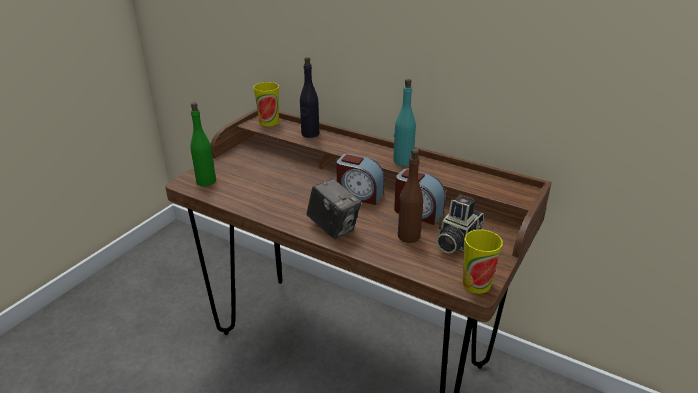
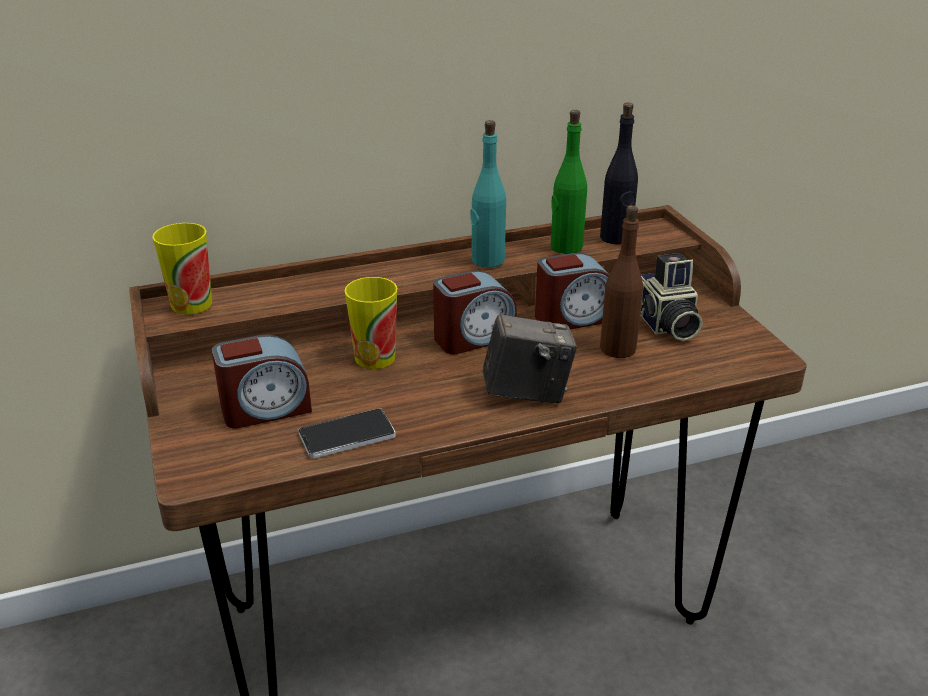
camera: 50 degrees left, 0 degrees up
green bottle [190,103,216,186] -> green bottle moved to [551,110,587,254]
black bottle [300,57,319,138] -> black bottle moved to [600,103,638,245]
cup [462,229,503,294] -> cup moved to [345,277,398,369]
none -> alarm clock [212,335,312,428]
none -> phone [299,409,396,459]

